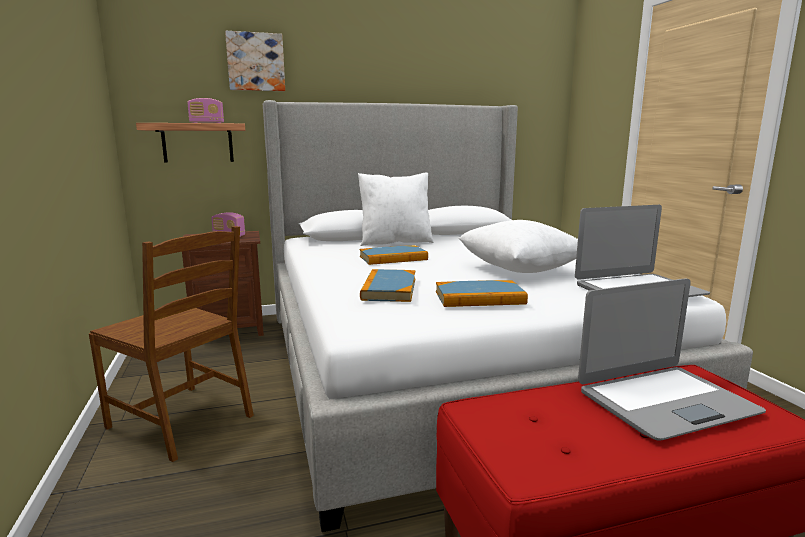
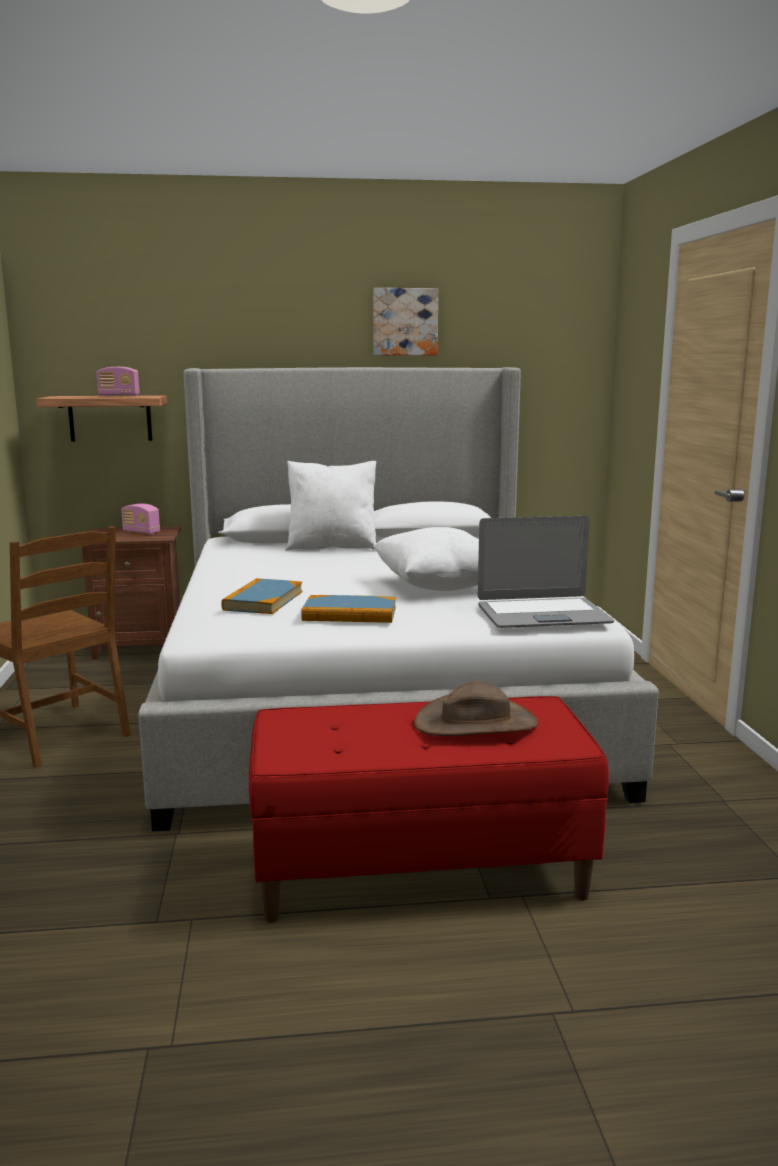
camera: 10 degrees right, 0 degrees up
picture [225,31,285,91] -> picture moved to [373,288,438,355]
book [360,245,428,265] -> none
laptop [578,278,766,441] -> brown hat [414,681,539,736]

